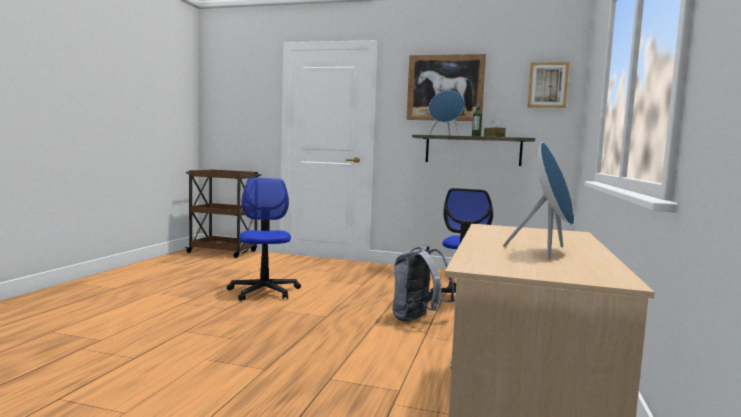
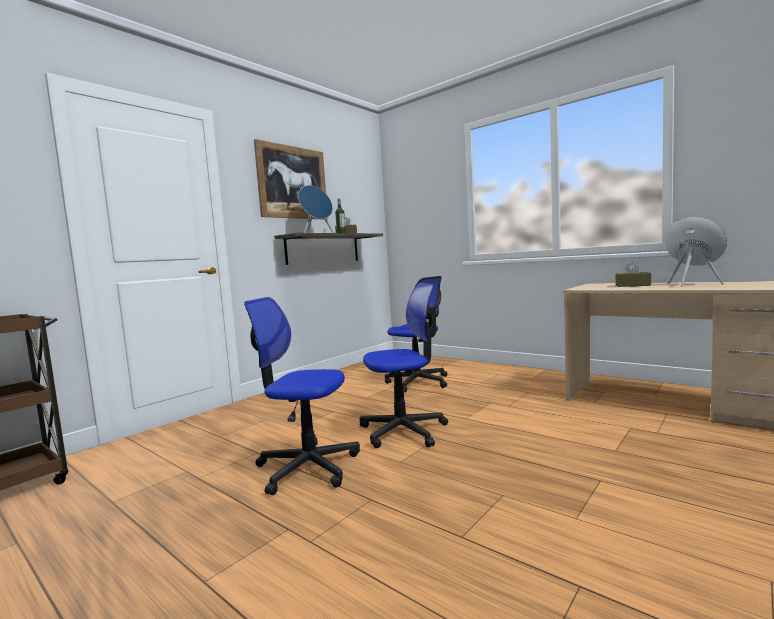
camera: 65 degrees left, 0 degrees up
grey backpack [392,245,455,322] -> none
picture [528,62,569,108] -> none
none -> office chair [360,283,448,448]
none -> brown tissue box [615,261,651,287]

